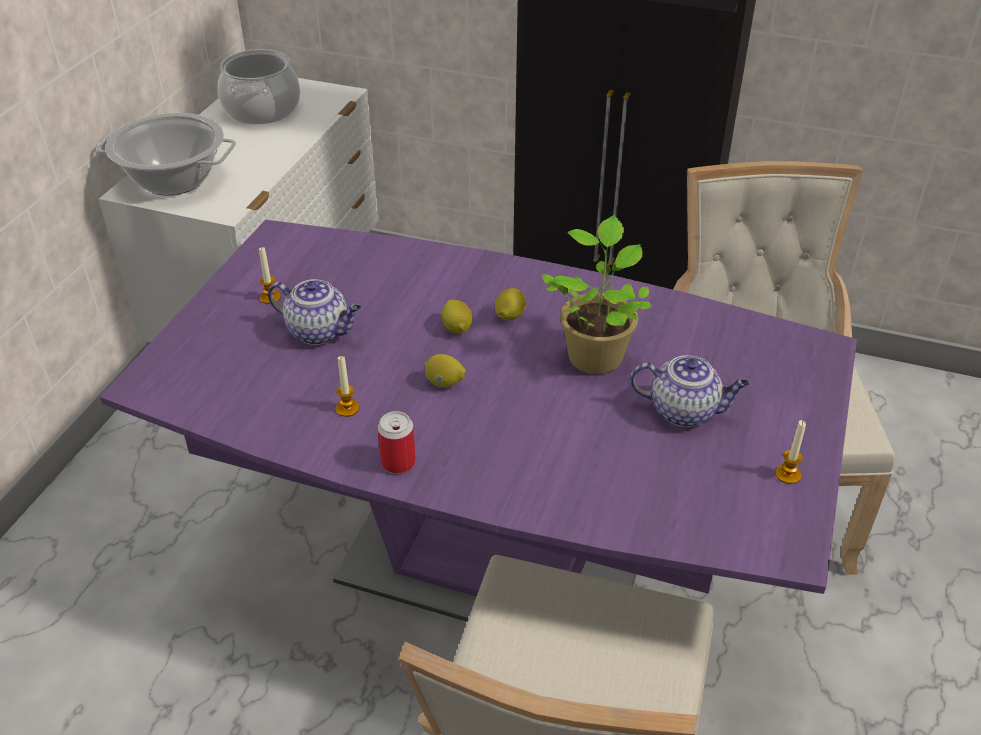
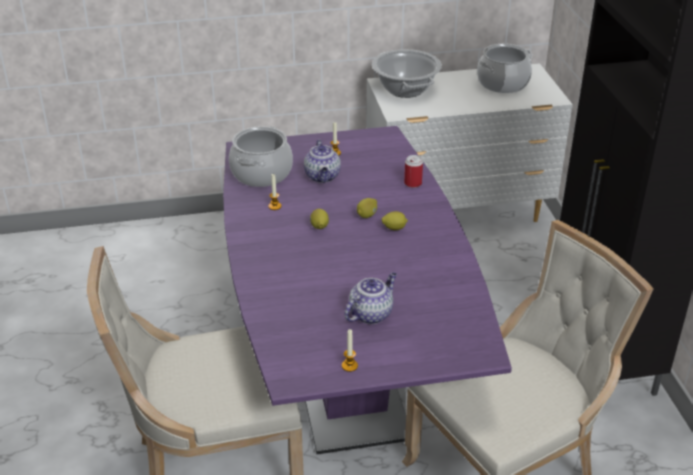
camera: 60 degrees right, 5 degrees down
can [377,411,416,474] -> can moved to [404,155,423,188]
potted plant [542,215,652,374] -> none
teapot [630,355,749,427] -> teapot turned 120 degrees counterclockwise [344,272,397,324]
none -> cooking pot [229,126,293,187]

